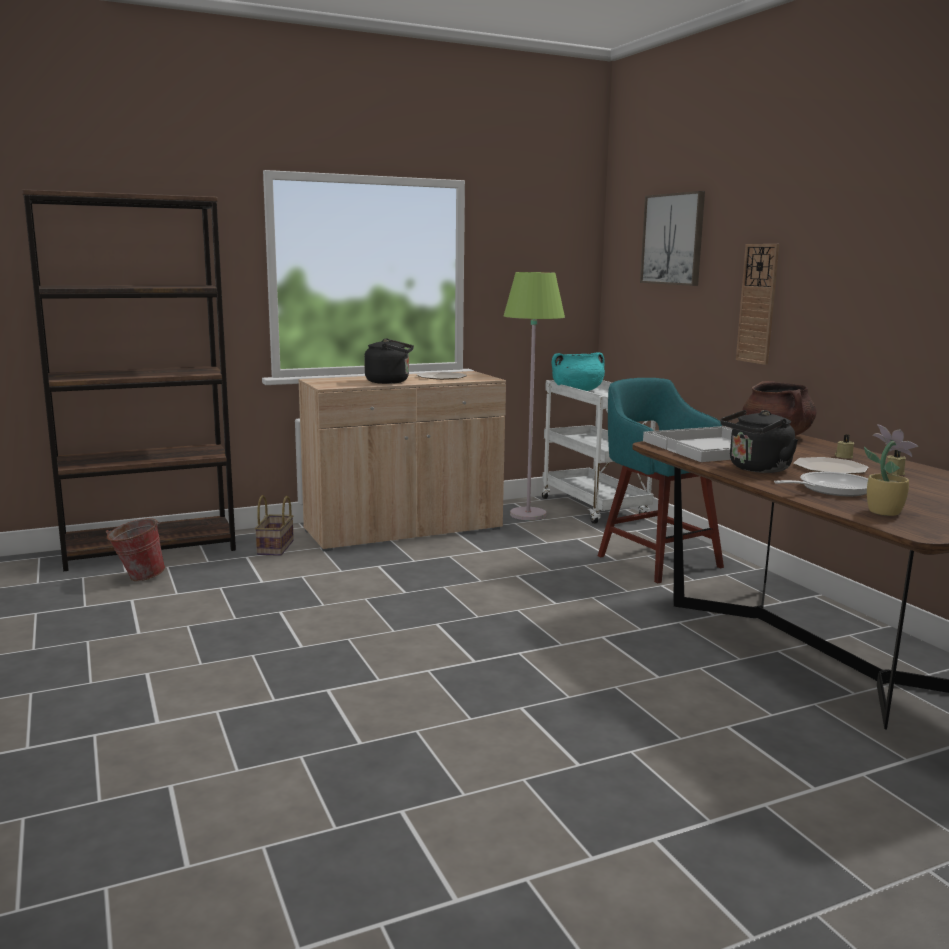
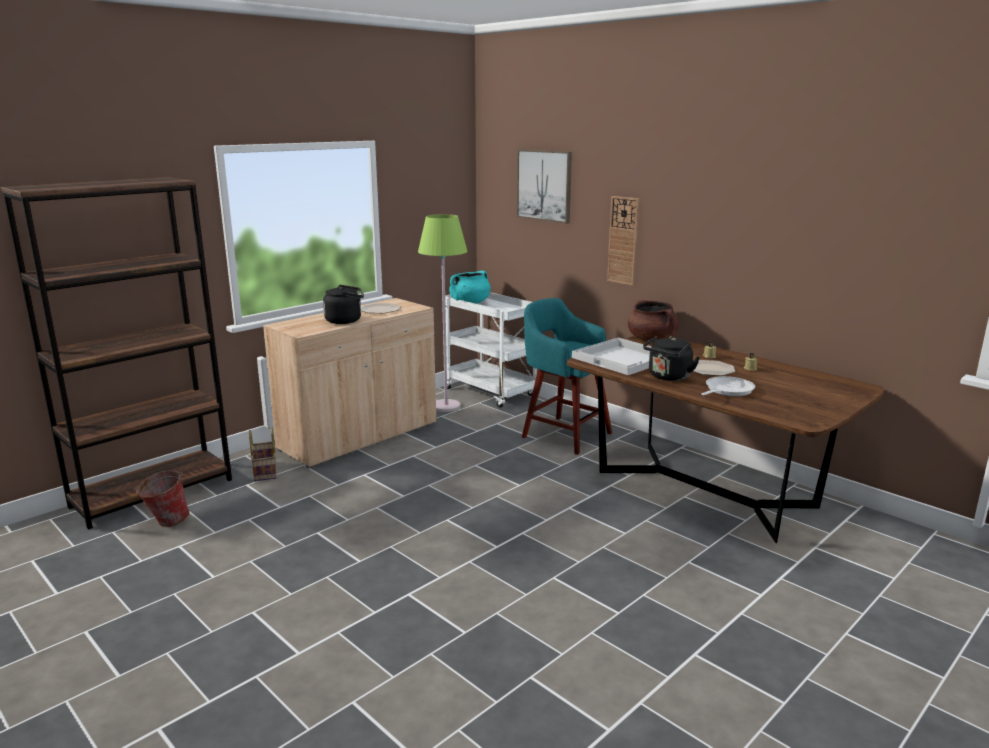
camera: 20 degrees left, 5 degrees up
potted plant [864,424,918,516] -> none

